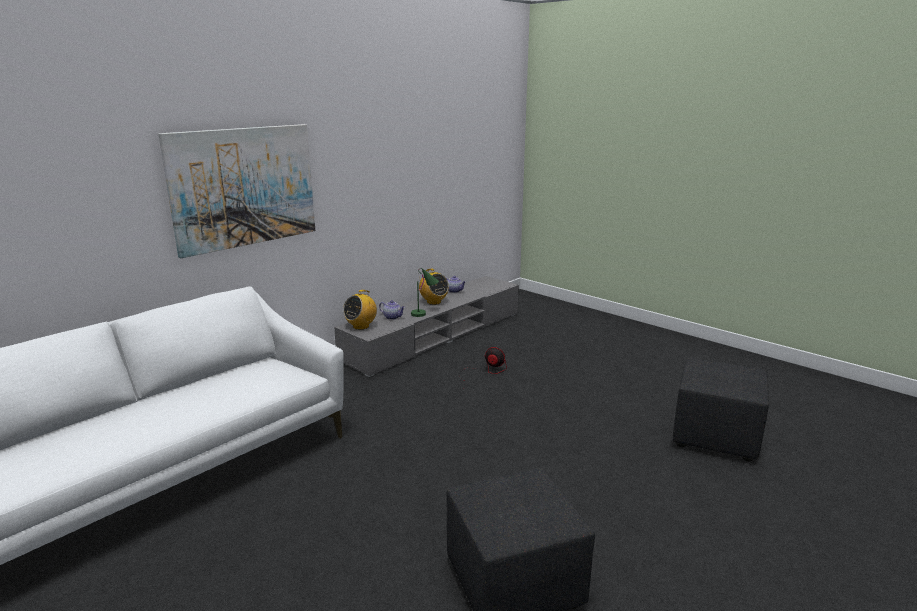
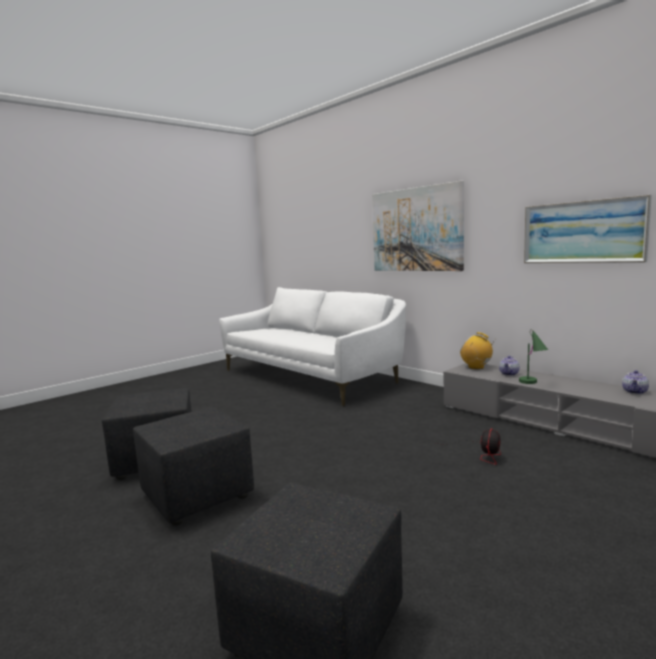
camera: 95 degrees right, 10 degrees down
radio [419,269,449,305] -> none
none -> black ottoman [133,407,254,526]
none -> picture [524,195,652,263]

